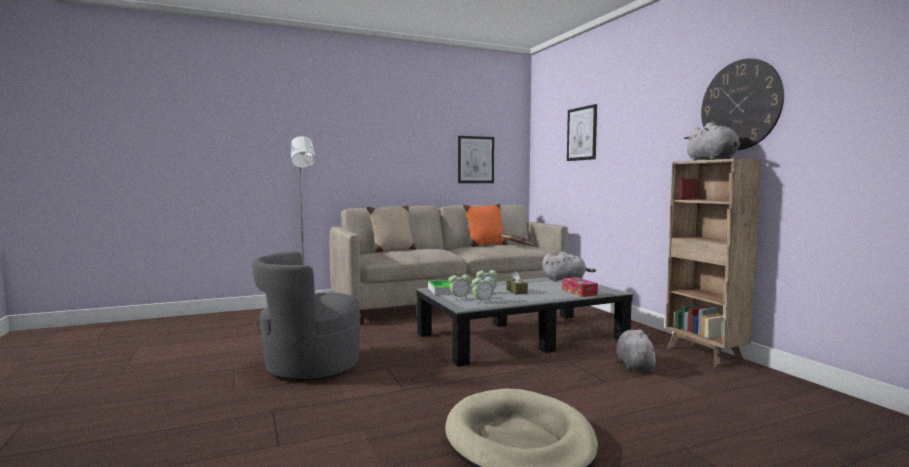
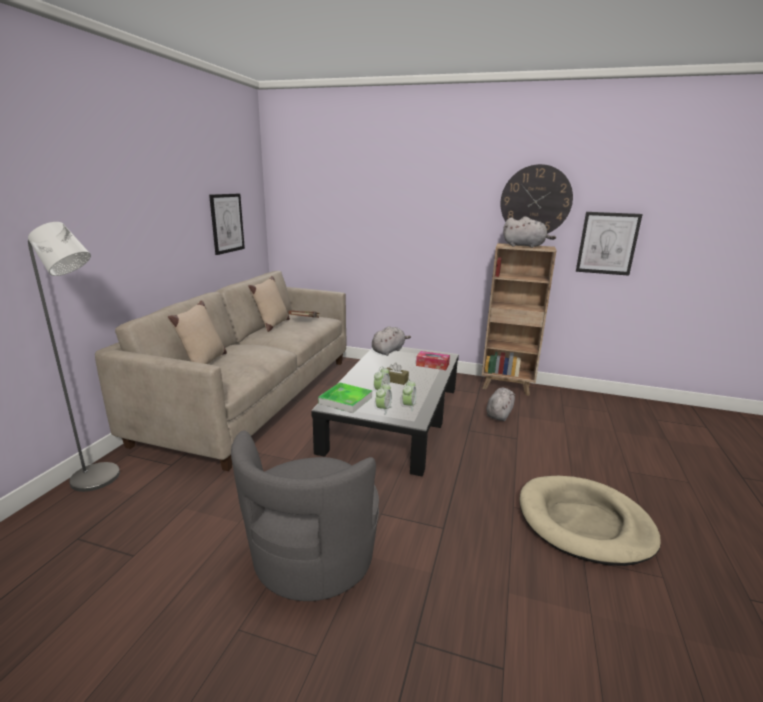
camera: 50 degrees left, 15 degrees up
orange pillow [463,204,508,247] -> beige pillow [248,276,290,332]
picture [567,104,597,161] -> picture moved to [576,212,643,276]
grey plush toy [617,329,658,371] -> grey plush toy turned 75 degrees clockwise [486,388,515,421]

